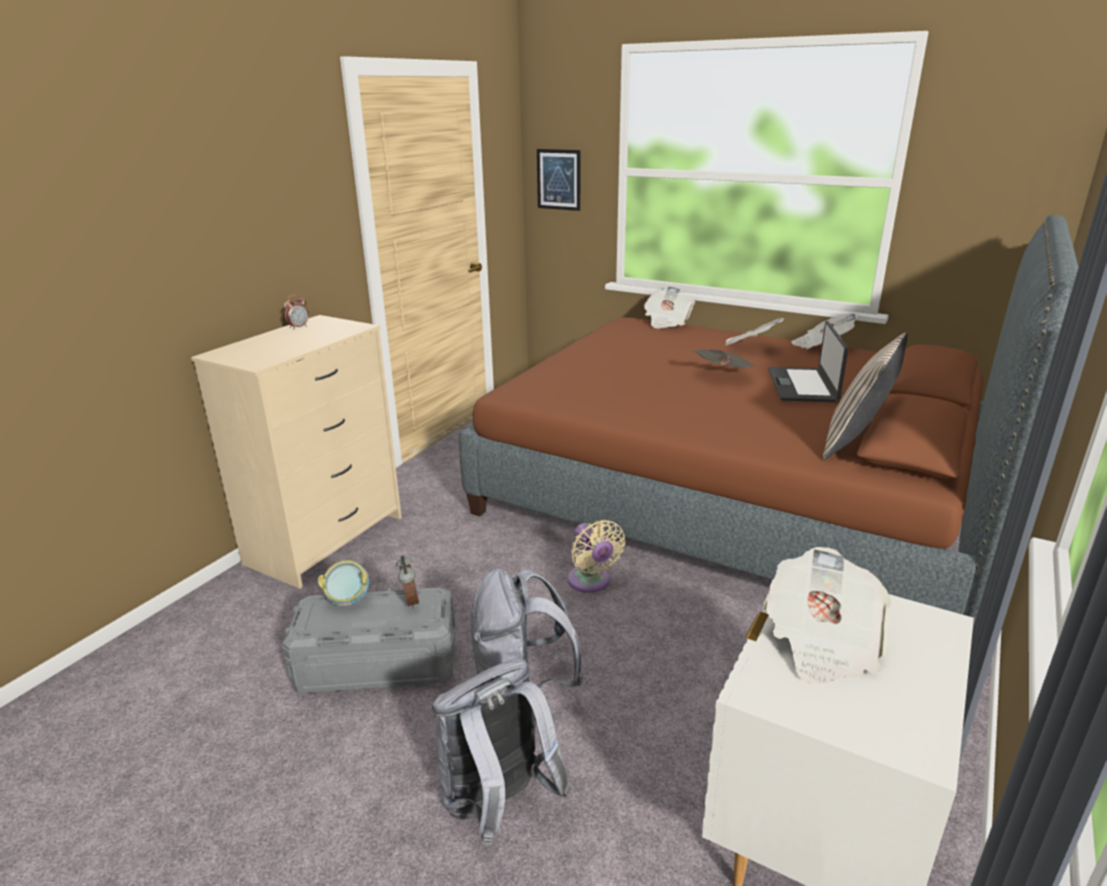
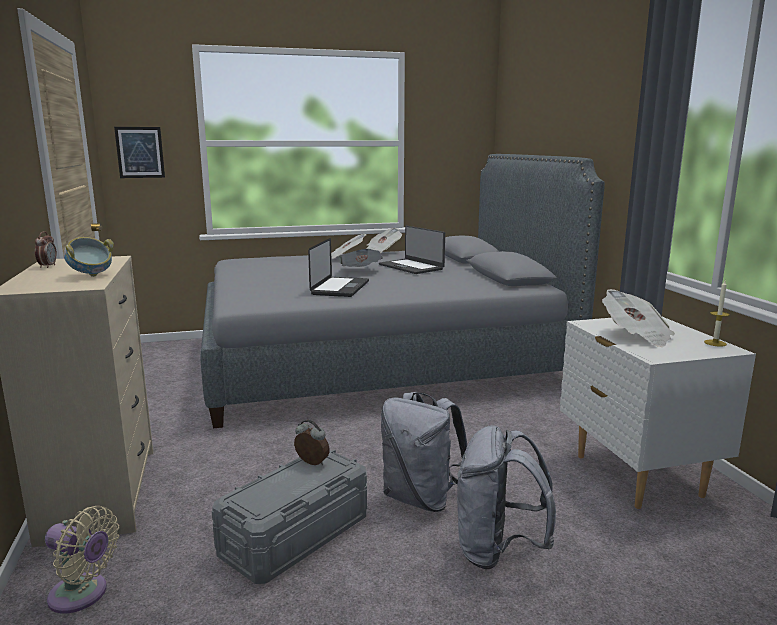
camera: 45 degrees left, 10 degrees down
bowl [318,560,369,606] -> bowl moved to [64,237,114,277]
brown bed [459,215,1078,627] -> grey bed [201,154,605,428]
beige fan [568,520,625,593] -> beige fan moved to [45,506,120,614]
newspaper [644,286,695,329] -> none
beige pillow [823,333,908,460] -> none
none -> laptop [308,238,369,297]
none -> candle [704,281,729,347]

